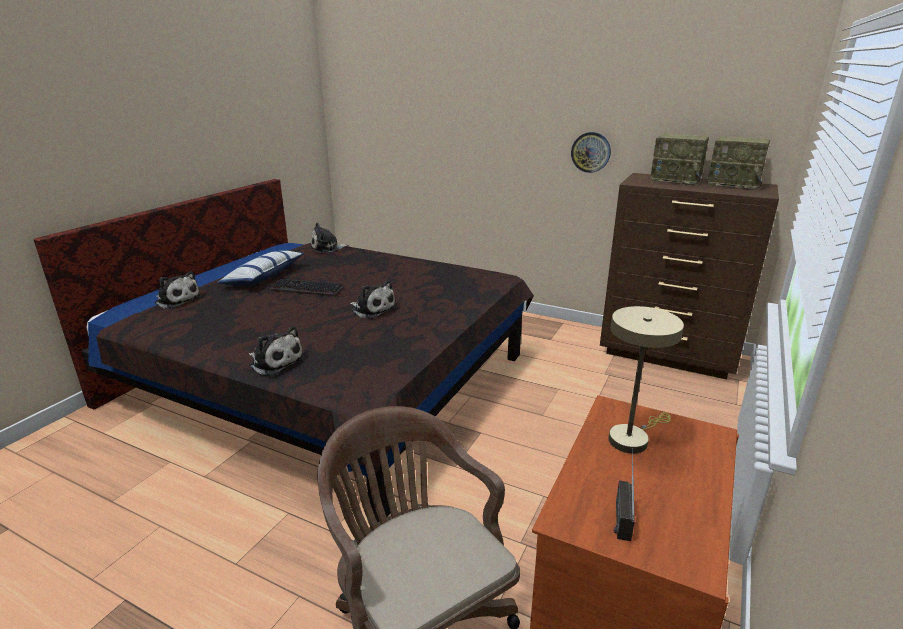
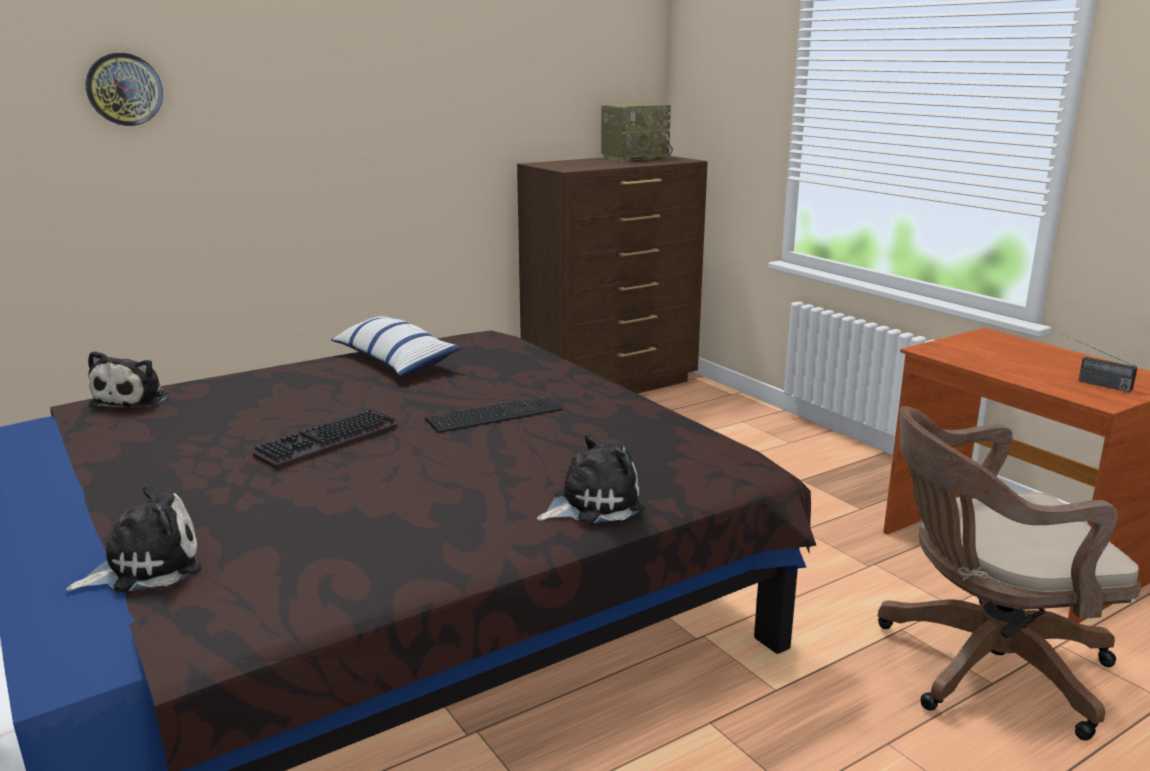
camera: 60 degrees left, 5 degrees down
pillow [217,251,304,286] -> pillow moved to [331,316,462,376]
plush toy [350,280,397,319] -> keyboard [425,396,562,433]
wall clock [571,132,611,173] -> wall clock moved to [85,53,163,126]
beige table lamp [608,306,684,454] -> none
radio [650,133,709,186] -> none

